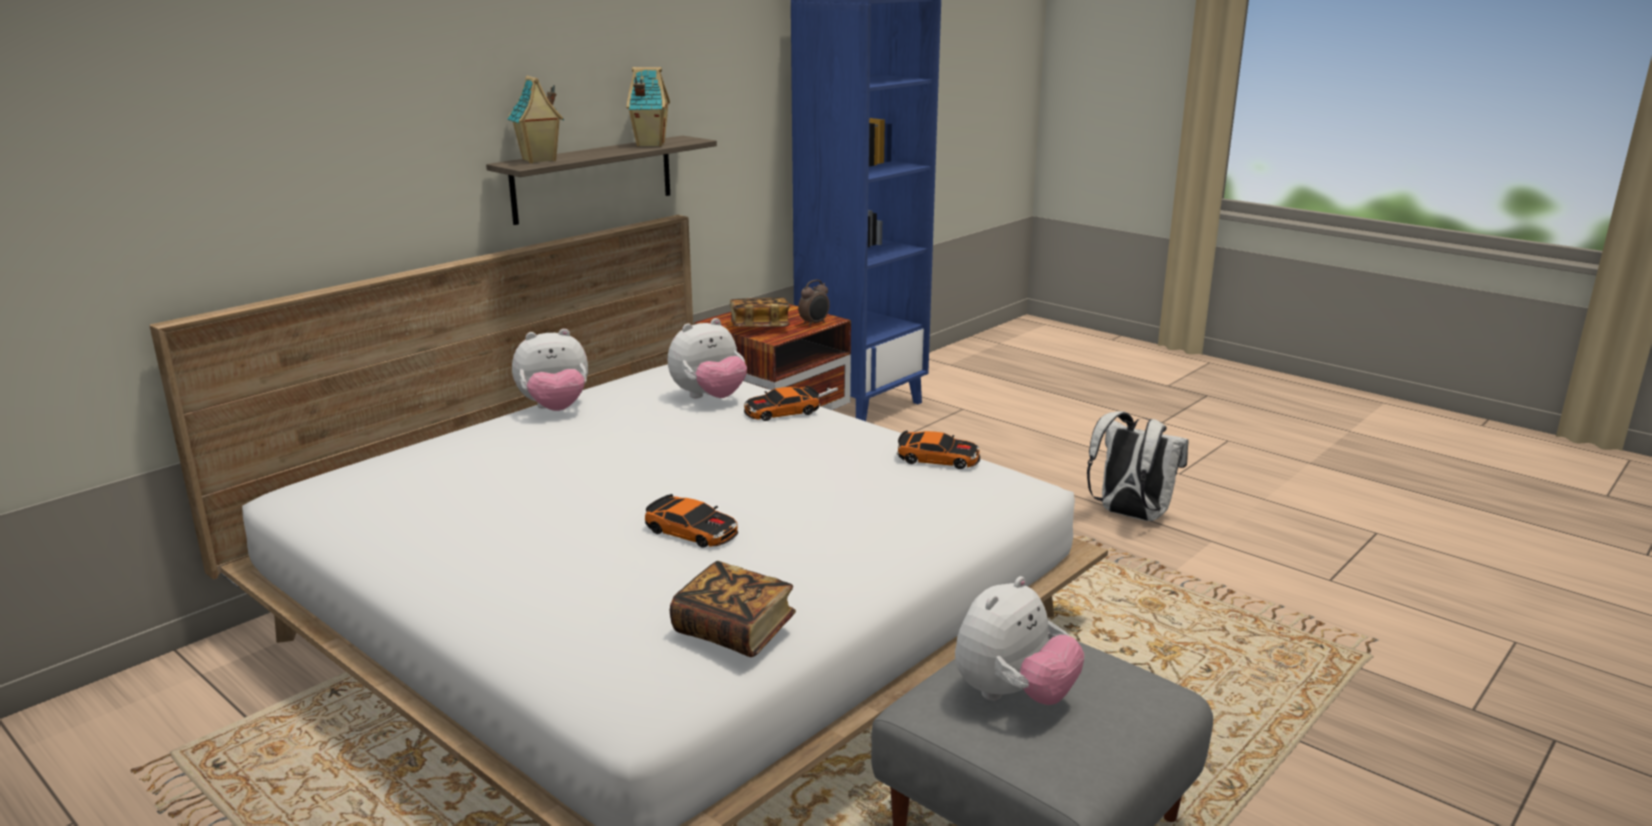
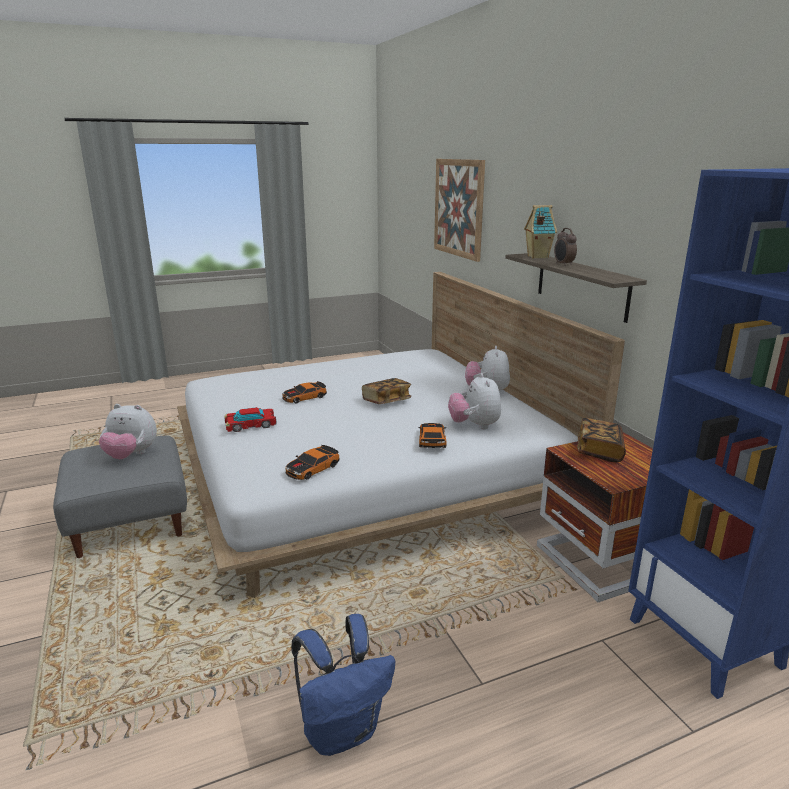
camera: 115 degrees right, 0 degrees up
toy house [626,67,670,147] -> none
book [670,561,796,657] -> book moved to [362,378,411,404]
alarm clock [798,280,830,327] -> alarm clock moved to [554,228,577,266]
plush toy [955,576,1084,705] -> plush toy turned 60 degrees counterclockwise [99,404,157,459]
white backpack [1087,411,1189,521] -> blue backpack [291,614,395,756]
none -> toy car [224,407,276,432]
none -> picture [434,159,485,262]

